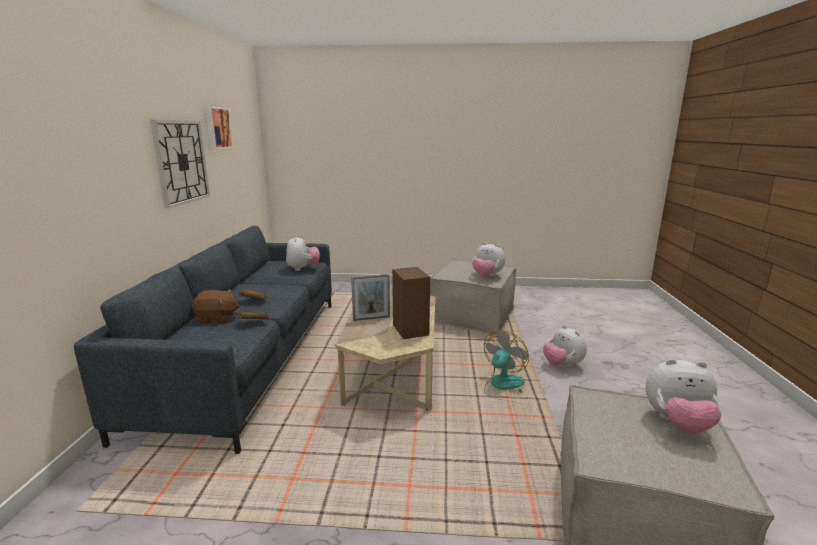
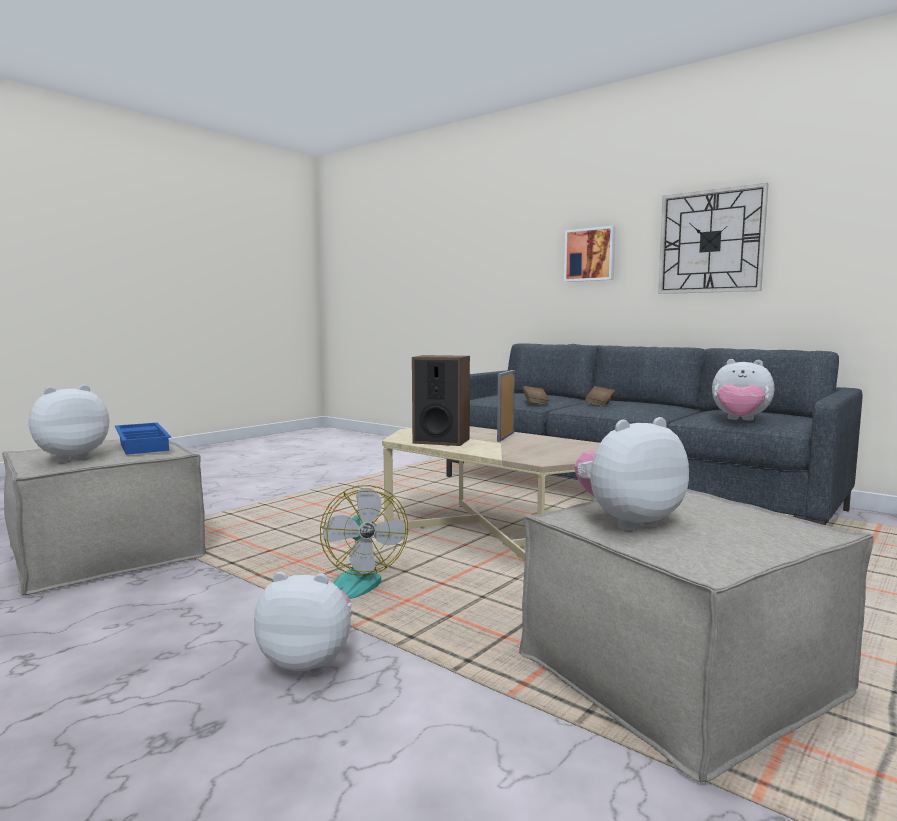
camera: 125 degrees right, 10 degrees down
brown plush toy [192,289,240,324] -> none
picture [205,106,234,150] -> picture moved to [564,226,616,282]
none -> blue tray [115,422,171,455]

